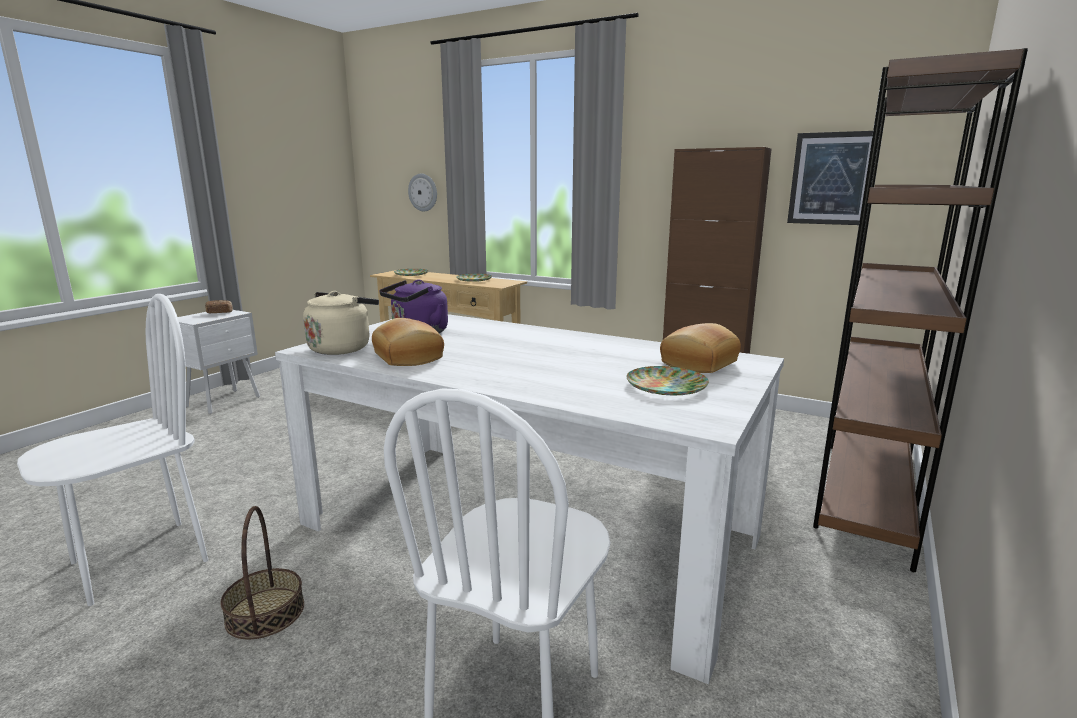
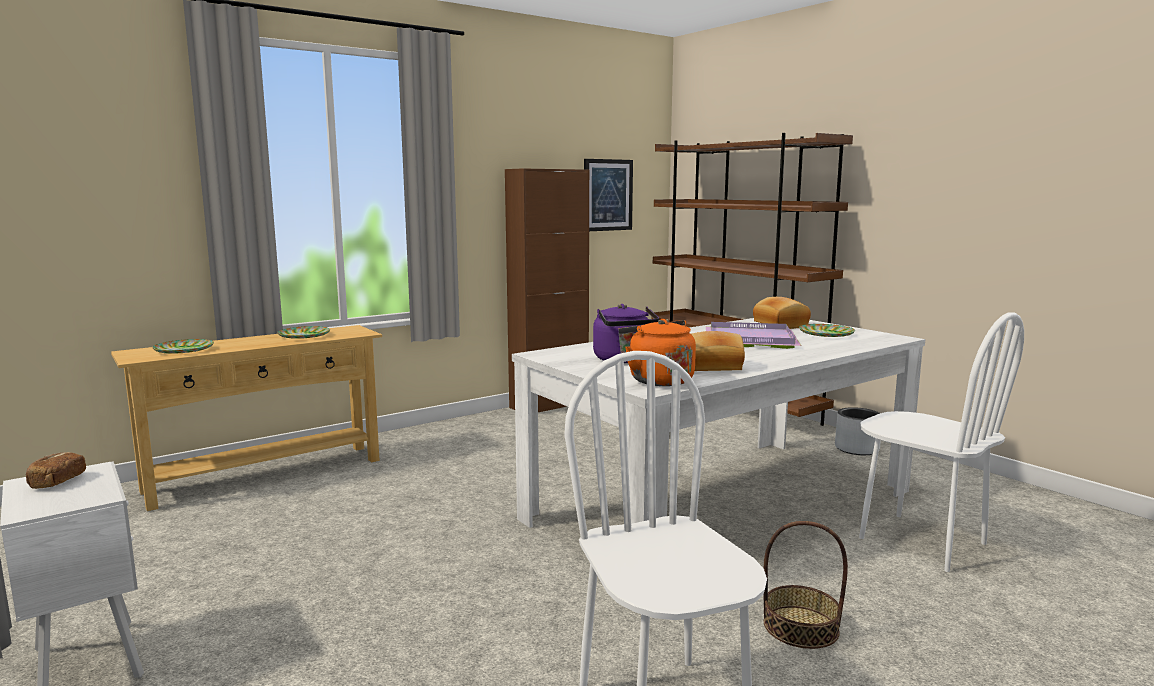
camera: 65 degrees left, 5 degrees down
beige kettle [303,291,379,355] -> orange kettle [618,319,696,386]
wall clock [408,174,437,211] -> none
none -> purple tray [706,322,801,349]
none -> grey planter [835,407,881,455]

